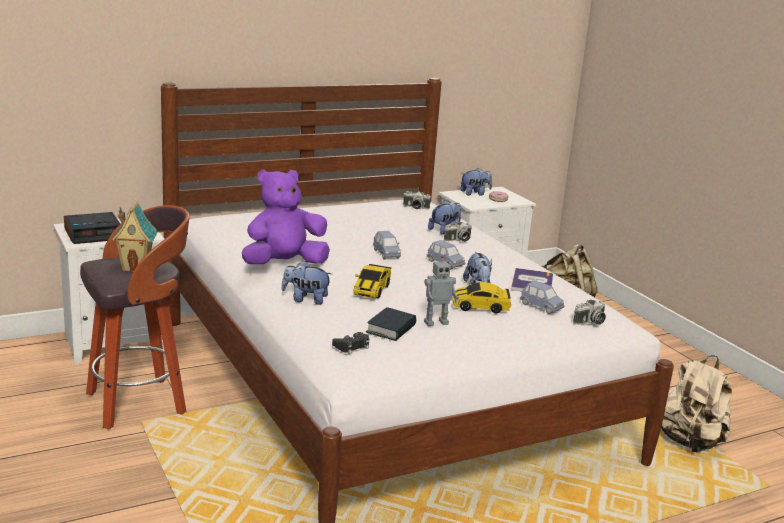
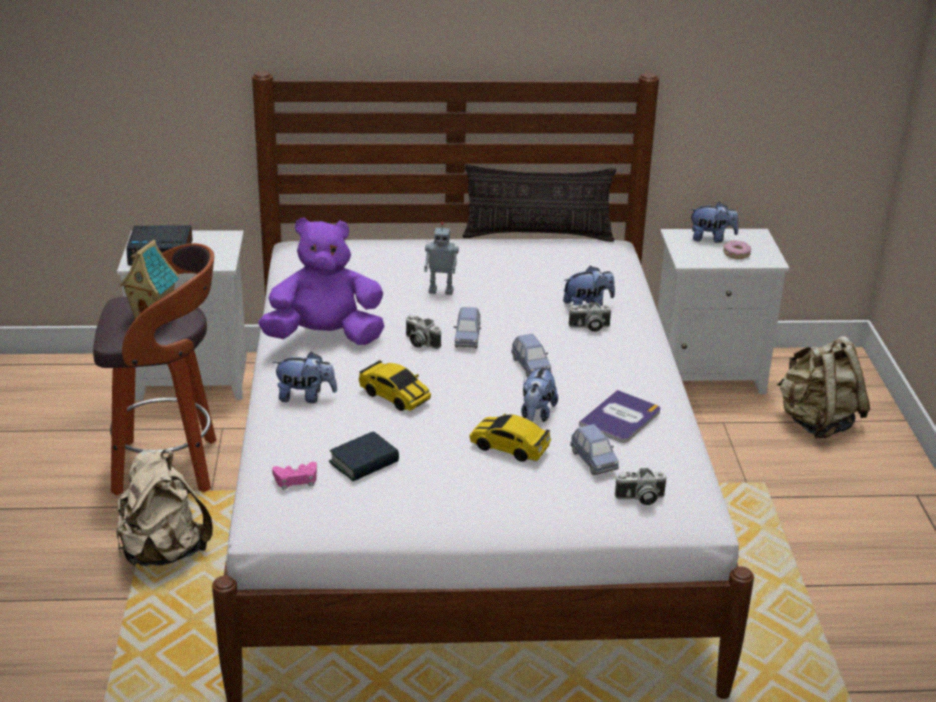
camera: 25 degrees right, 10 degrees up
plush toy [282,261,332,305] -> plush toy turned 150 degrees clockwise [272,352,337,403]
black game controller [332,332,369,354] -> pink game controller [272,462,317,490]
toy car [353,264,391,298] -> toy car turned 90 degrees counterclockwise [359,360,431,411]
camera [403,191,431,209] -> camera moved to [406,315,441,349]
toy robot [424,255,459,326] -> toy robot moved to [424,222,459,295]
beige backpack [661,355,732,452] -> beige backpack moved to [116,449,213,566]
none -> pillow [462,164,616,242]

